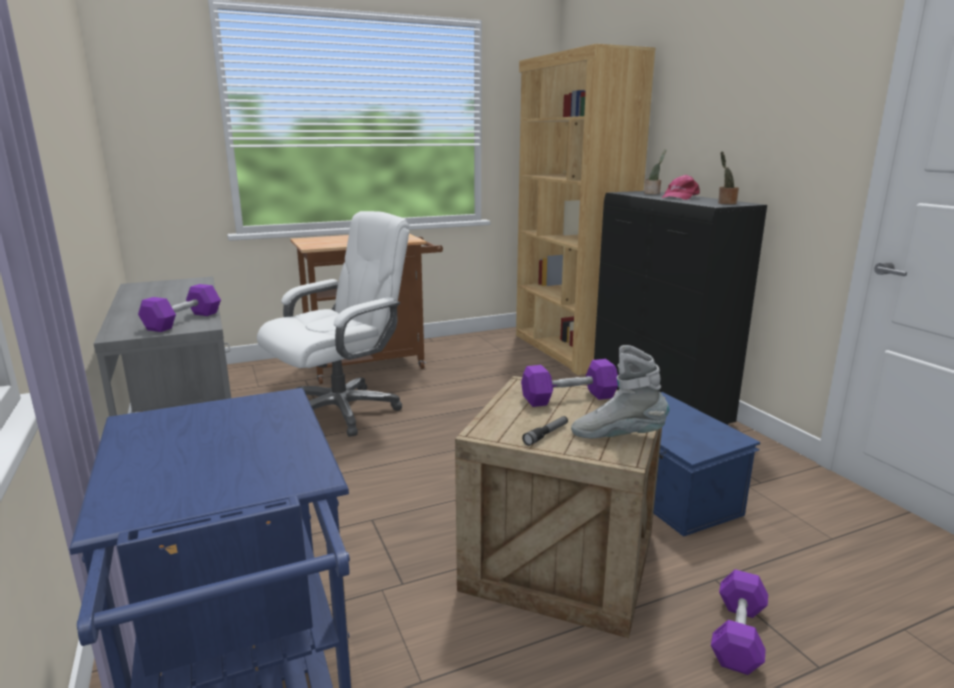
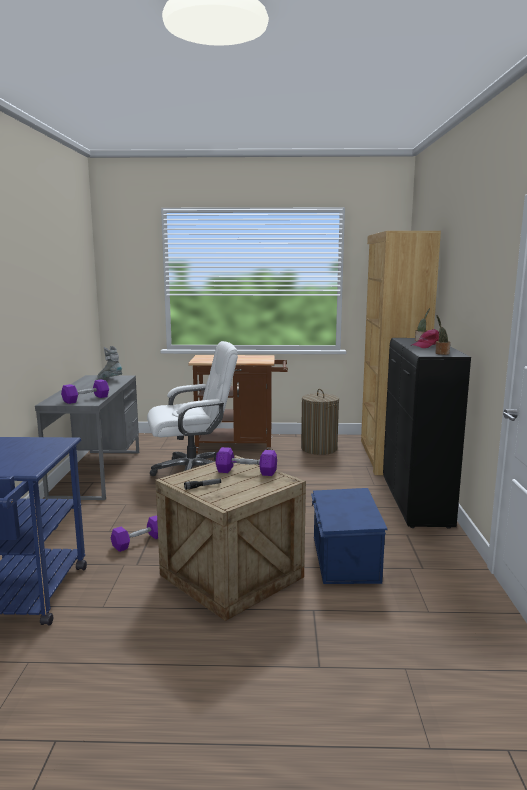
camera: 25 degrees right, 5 degrees down
grey boot [571,345,669,438] -> grey boot moved to [97,346,122,379]
purple dumbbell [711,569,768,675] -> purple dumbbell moved to [111,515,158,552]
none -> laundry basket [301,389,339,455]

